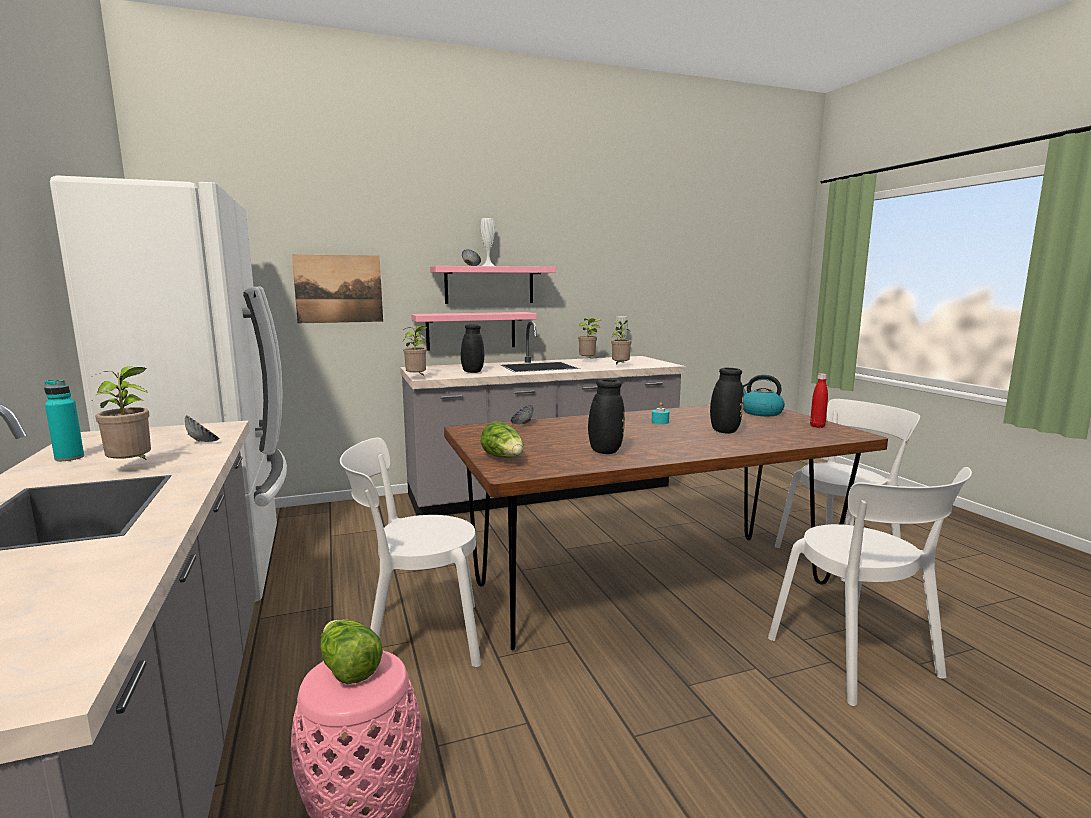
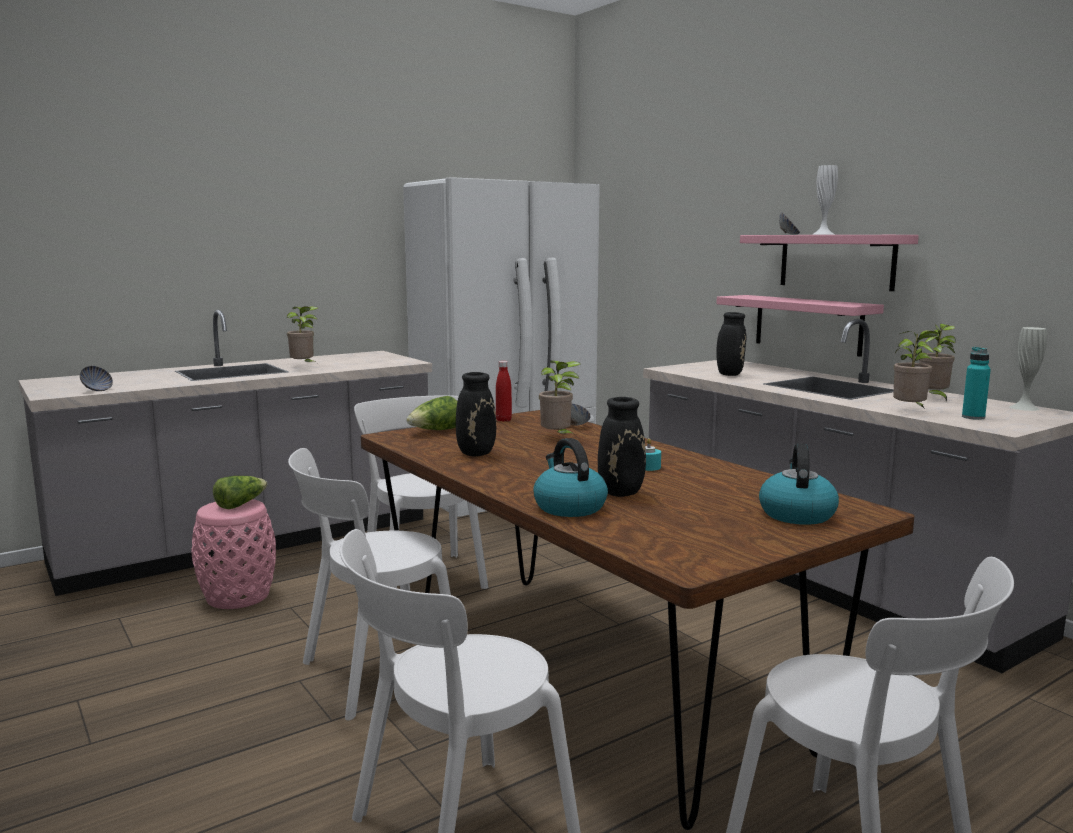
camera: 75 degrees right, 0 degrees up
turquoise bottle [44,380,84,461] -> turquoise bottle moved to [962,347,991,420]
bowl [185,415,220,442] -> bowl moved to [80,366,113,391]
picture [292,255,383,323] -> none
potted plant [403,326,427,377] -> potted plant moved to [539,360,581,436]
red bottle [810,373,828,428] -> red bottle moved to [496,361,512,422]
none -> white chair [288,448,451,720]
none -> kettle [533,438,608,517]

